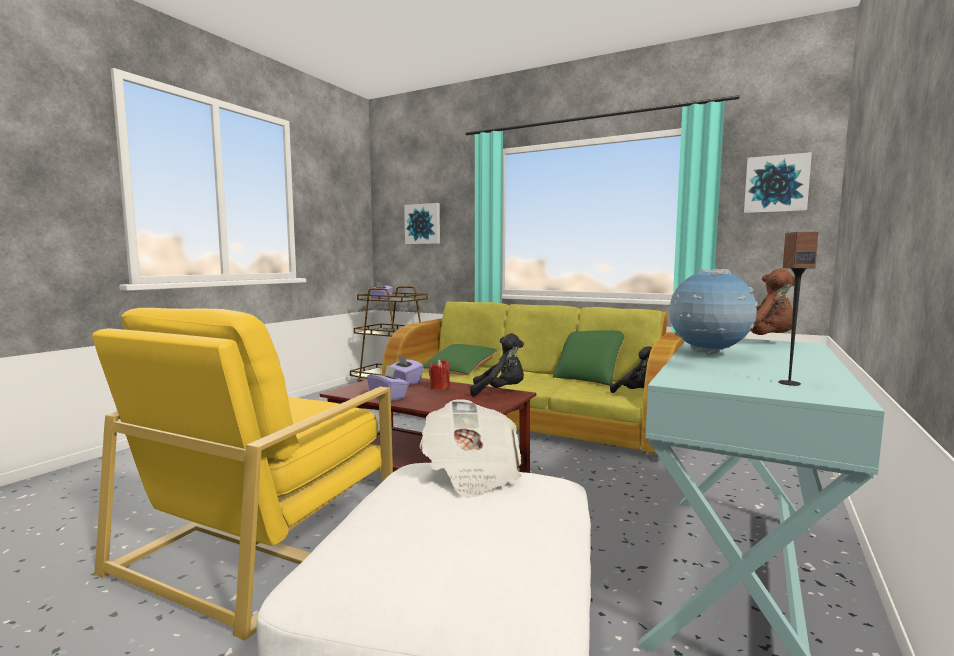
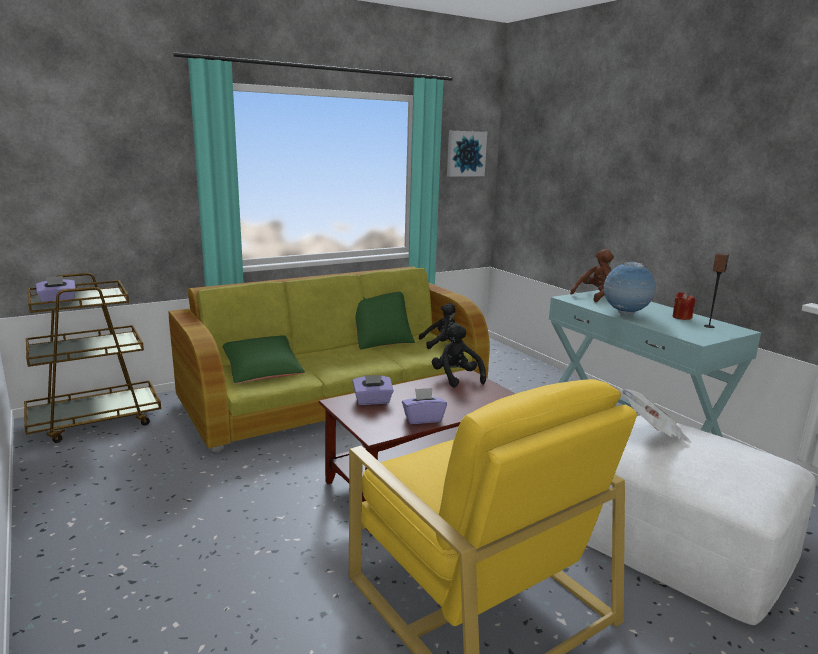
camera: 60 degrees left, 10 degrees up
picture [404,203,440,244] -> none
red candle [429,359,450,390] -> red candle moved to [673,292,695,320]
black plush toy [470,333,524,396] -> black plush toy turned 60 degrees counterclockwise [432,323,486,388]

